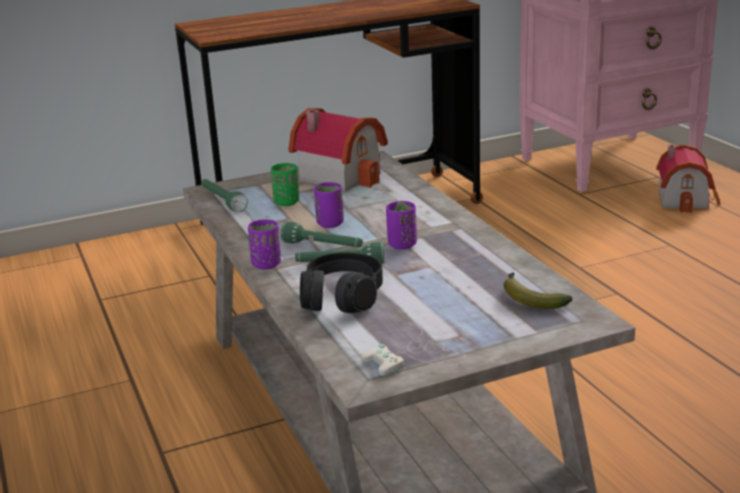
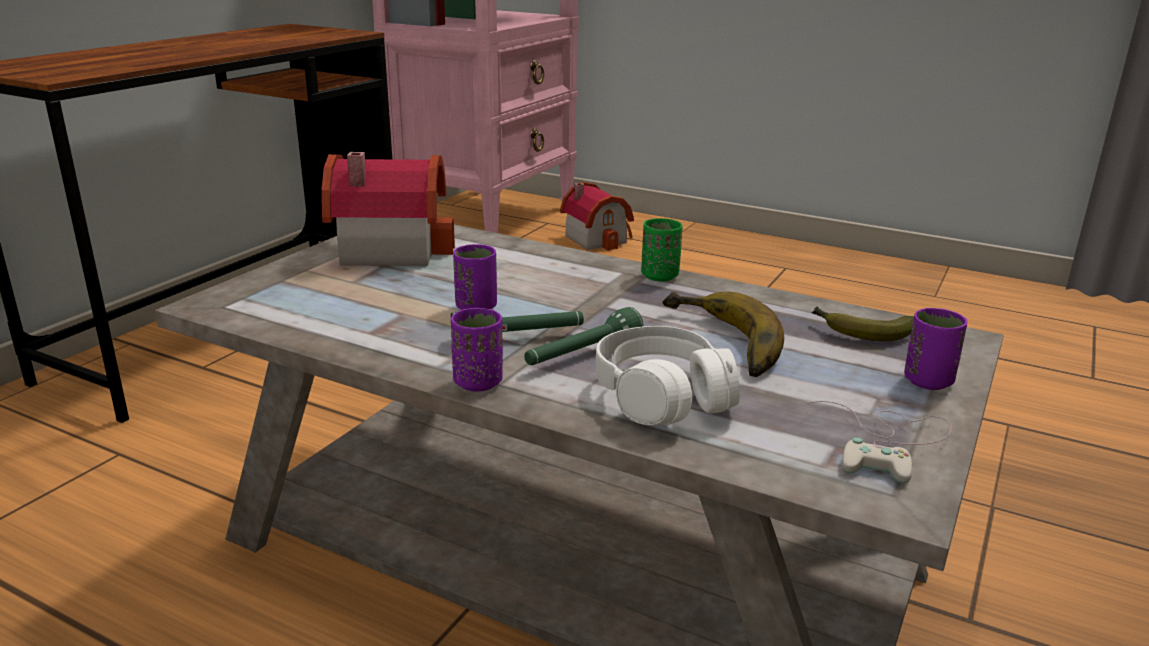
camera: 40 degrees left, 0 degrees up
green flashlight [201,179,247,212] -> none
green cup [271,163,299,206] -> green cup moved to [641,218,683,281]
black headphones [300,253,383,313] -> white headphones [596,326,740,425]
purple cup [386,201,417,250] -> purple cup moved to [904,308,967,390]
none -> banana [662,292,784,377]

